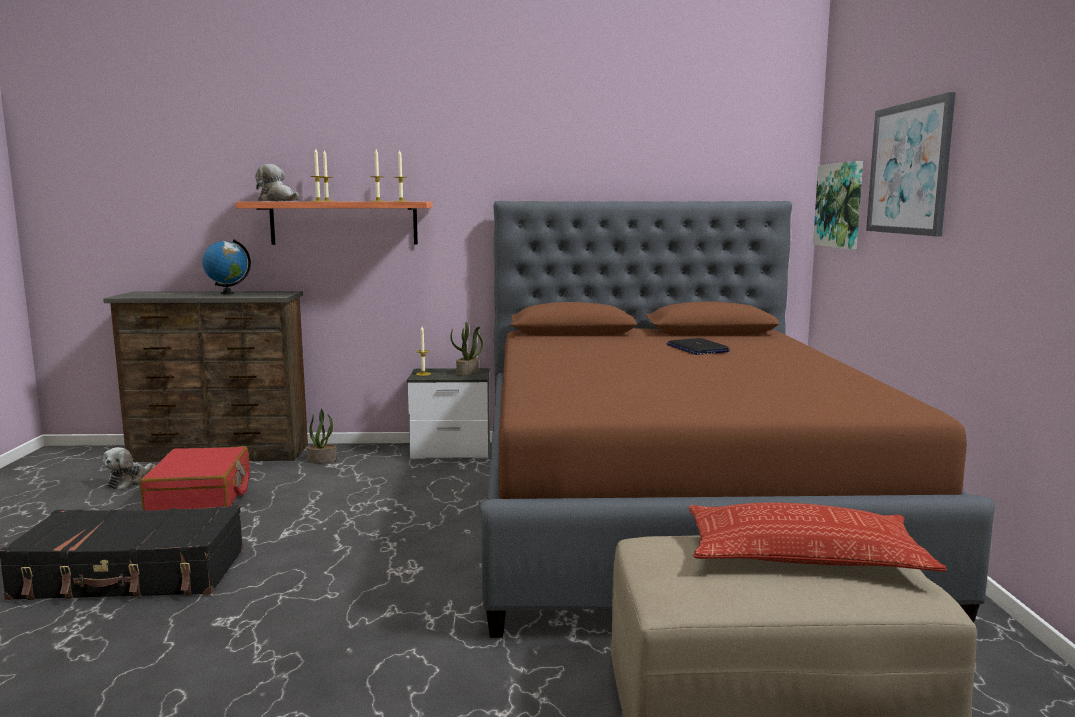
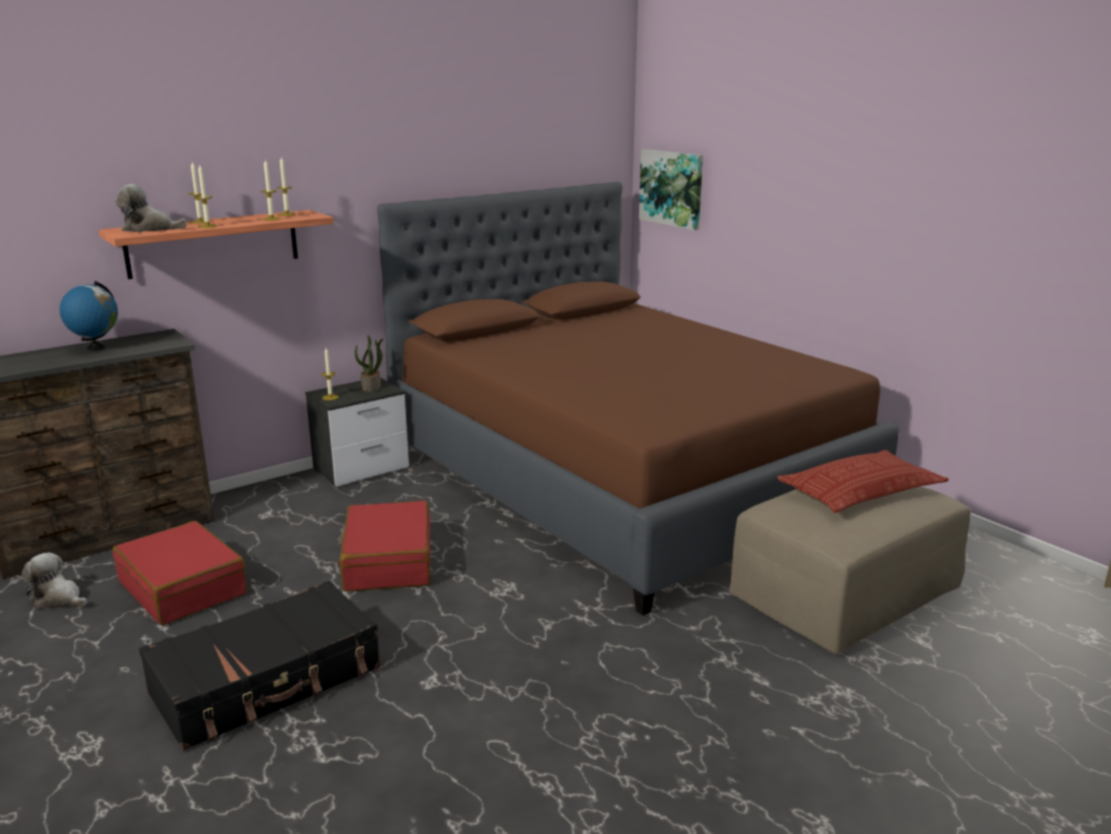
camera: 35 degrees left, 10 degrees up
plush toy [103,447,153,490] -> plush toy turned 135 degrees clockwise [22,552,88,609]
potted plant [307,409,337,463] -> none
laptop [666,338,730,355] -> none
picture [866,92,955,237] -> none
none -> red suitcase [338,501,431,591]

